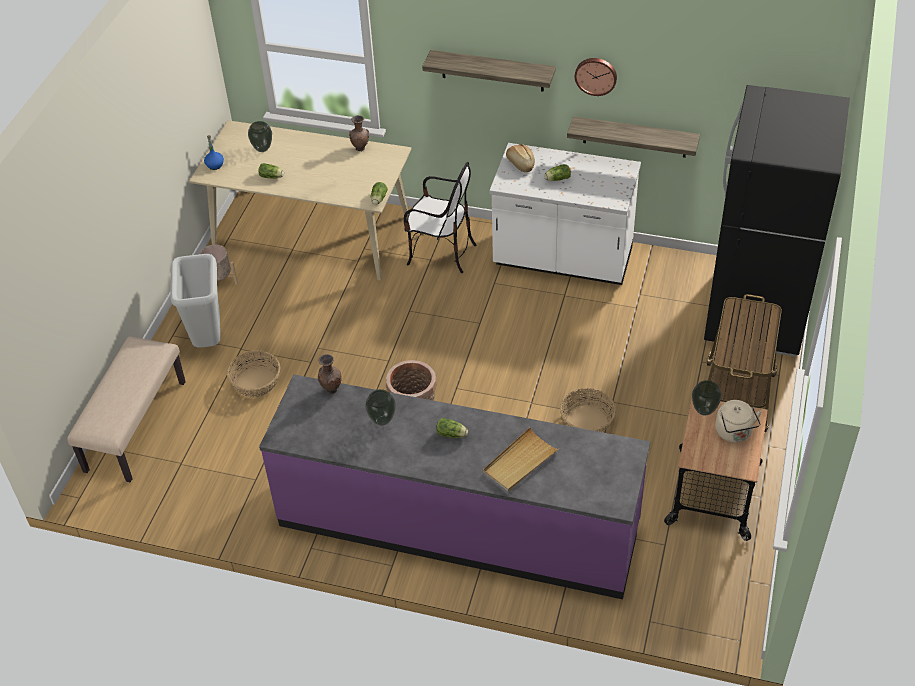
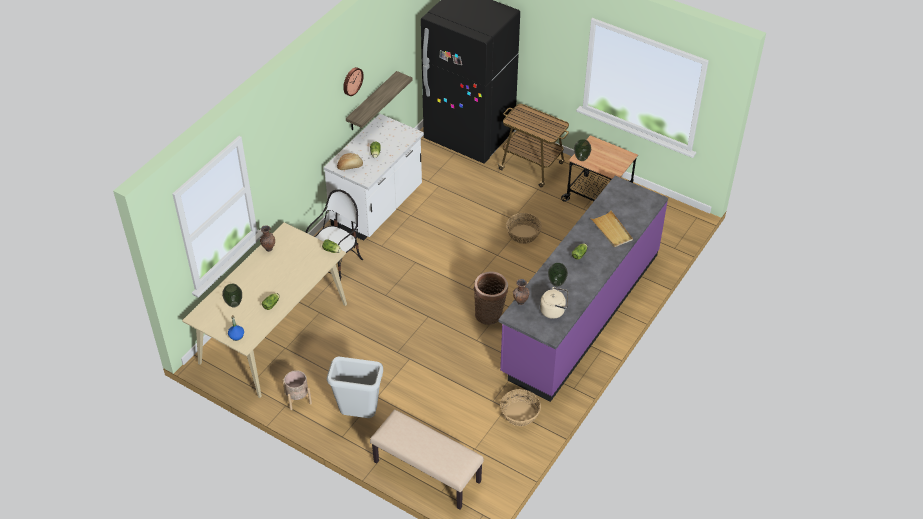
camera: 75 degrees left, 0 degrees up
basket [227,350,280,397] -> basket moved to [500,389,541,426]
shelf [422,50,556,92] -> none
beige kettle [715,400,762,443] -> beige kettle moved to [540,287,568,319]

